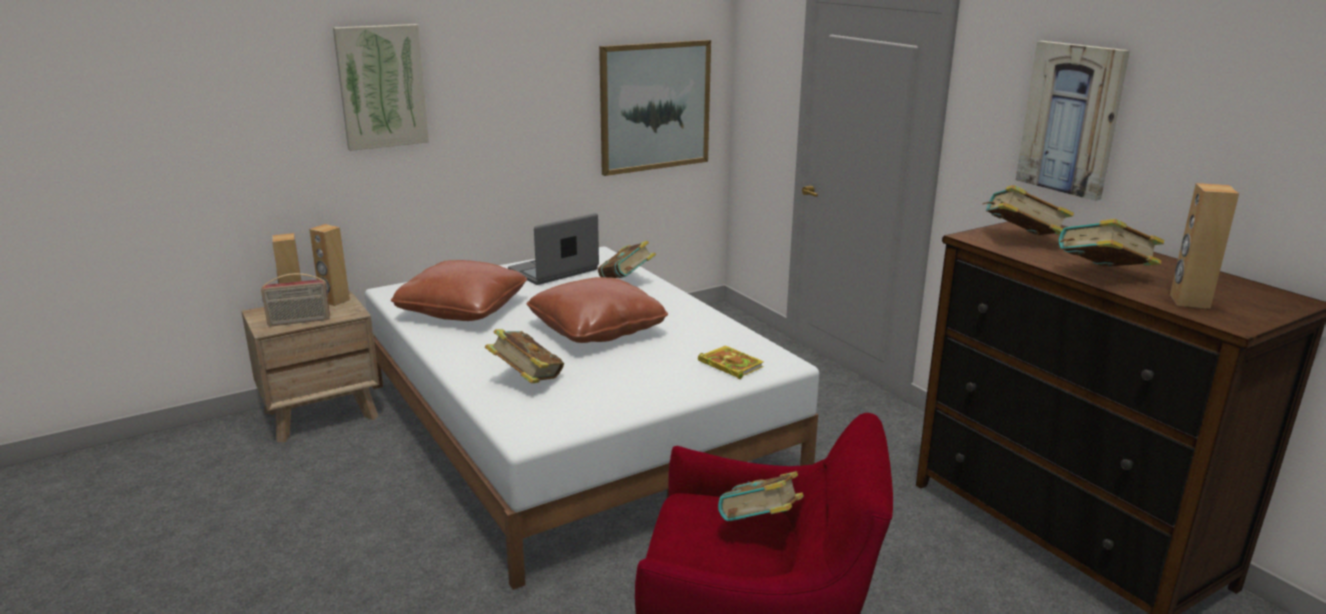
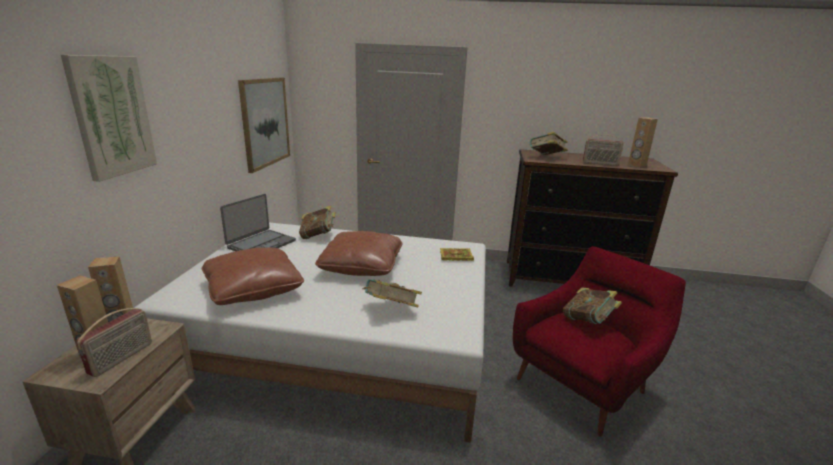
camera: 50 degrees left, 0 degrees up
laptop [508,213,599,285] -> laptop turned 150 degrees counterclockwise [220,194,296,251]
picture [1016,41,1130,201] -> none
book [1059,219,1164,267] -> radio [583,134,624,166]

